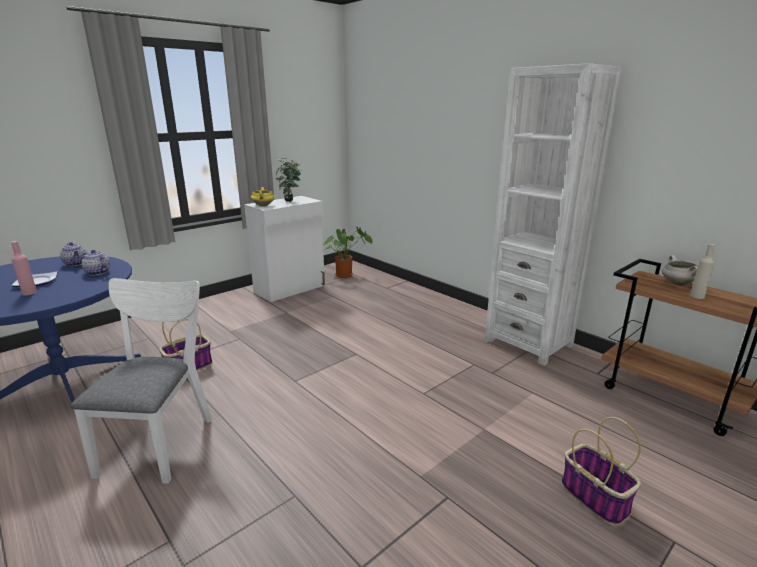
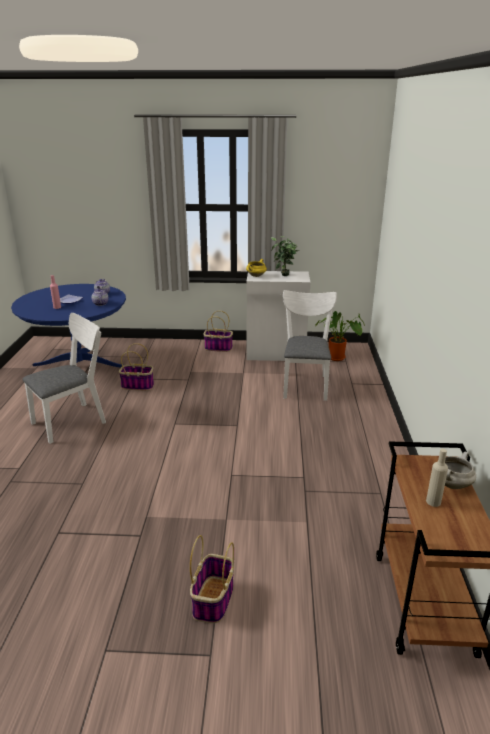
camera: 45 degrees right, 5 degrees up
white bookcase [485,63,622,366] -> none
none -> basket [203,311,233,352]
none -> white chair [283,290,337,401]

